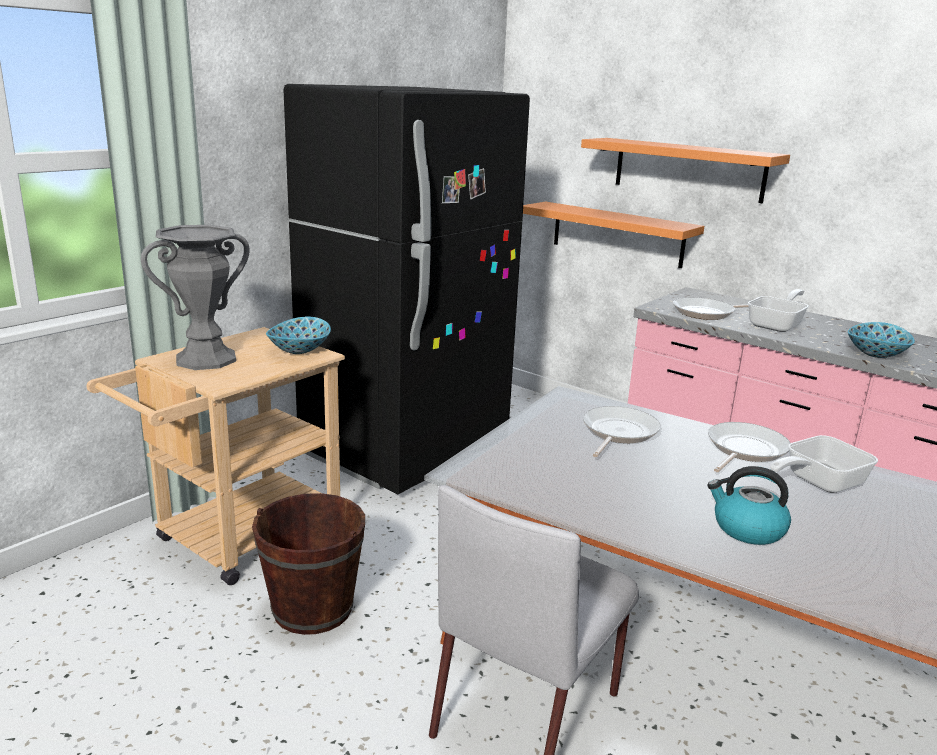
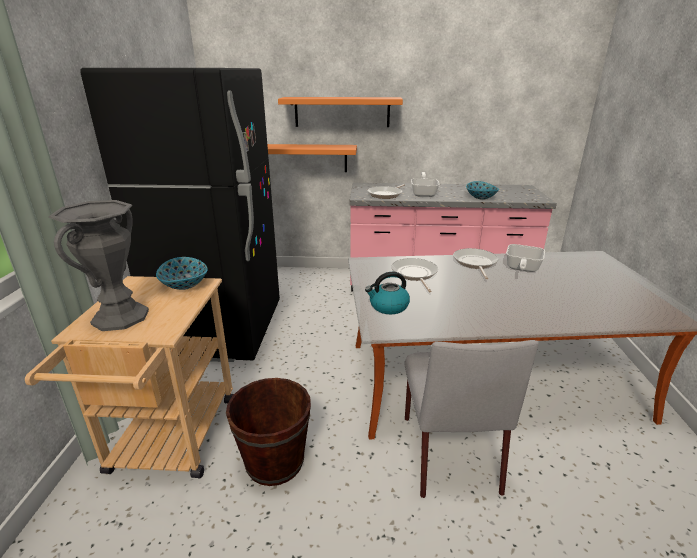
camera: 35 degrees left, 5 degrees up
kettle [707,466,791,545] -> kettle moved to [365,272,410,314]

